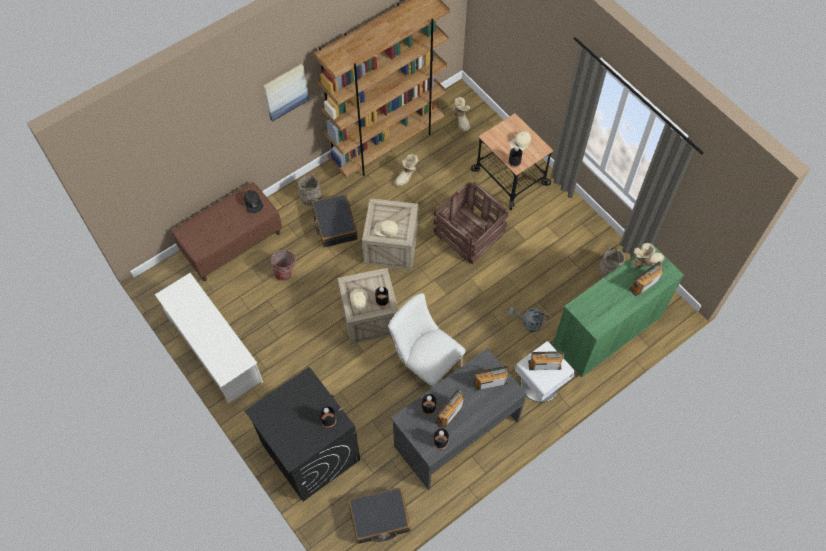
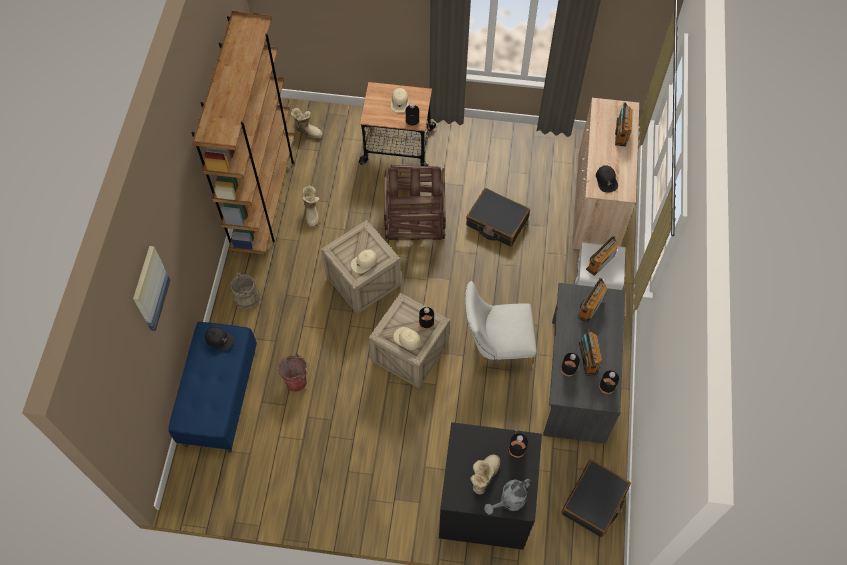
camera: 45 degrees left, 0 degrees up
white shoe rack [155,273,263,404] -> none
brown bench [172,182,282,281] -> blue bench [169,322,257,453]
picture [263,64,309,122] -> picture moved to [133,246,170,331]
black suitcase [312,194,358,248] -> black suitcase moved to [466,188,530,247]
grey watering can [508,307,549,332] -> grey watering can moved to [484,479,531,514]
green cabinet [552,243,684,378] -> beige cabinet [572,98,639,250]
beige bucket [598,247,625,277] -> none
boot [631,243,664,268] -> boot moved to [470,455,500,495]
none -> black cap [596,165,618,193]

